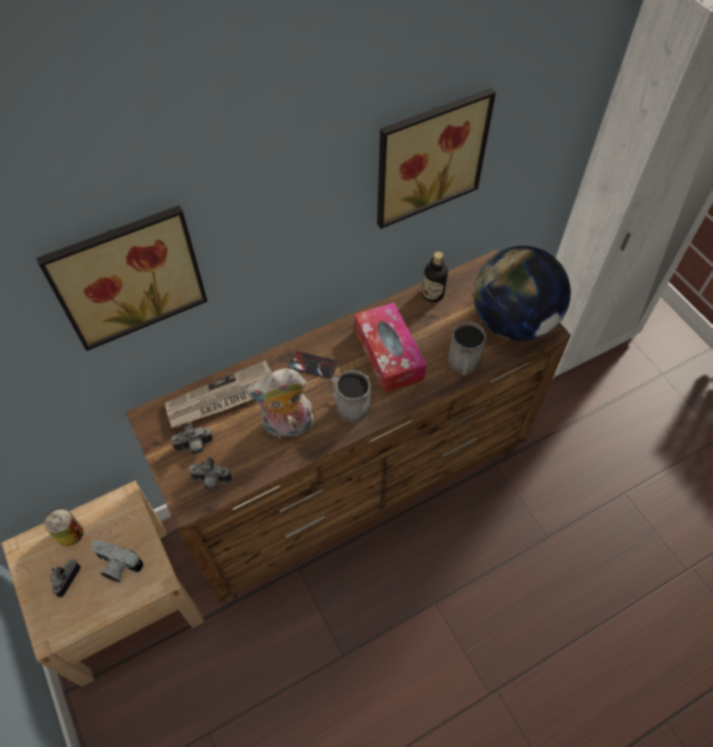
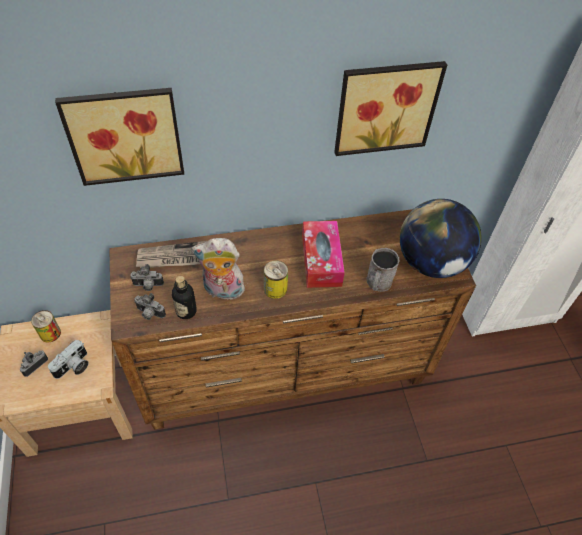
camera: 15 degrees right, 5 degrees down
camera [91,540,144,583] -> camera turned 90 degrees counterclockwise [48,340,89,379]
phone [288,351,338,379] -> none
grey mug [328,370,371,423] -> can [264,260,288,299]
bottle [422,252,448,302] -> bottle moved to [172,276,197,319]

